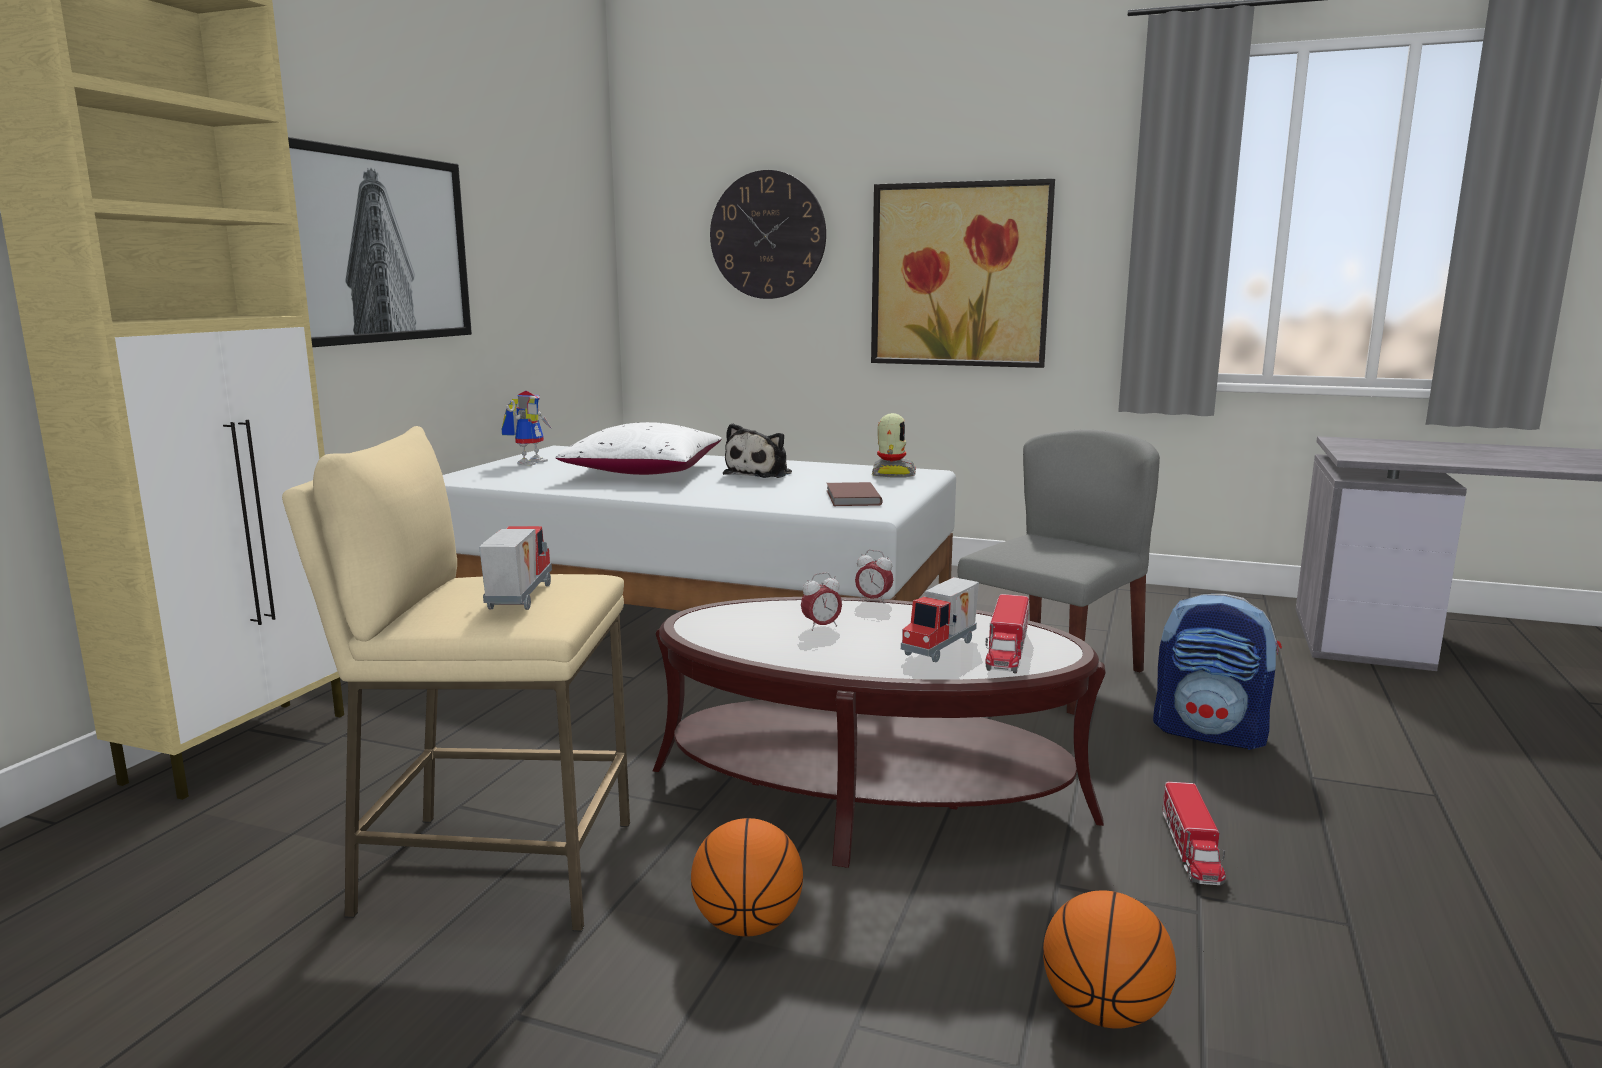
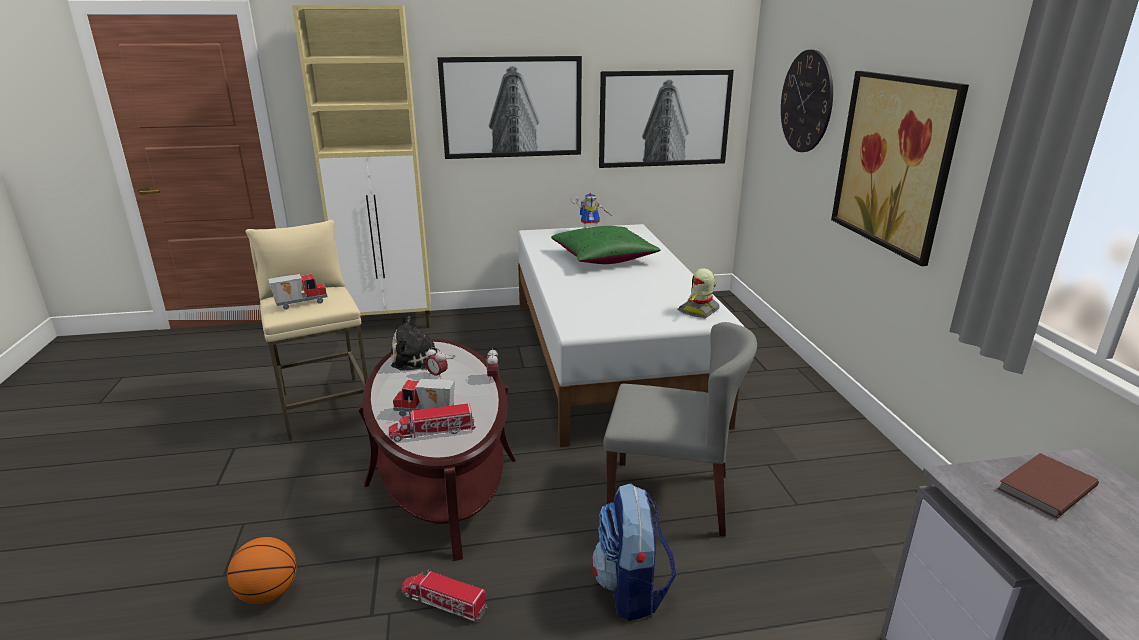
camera: 60 degrees right, 10 degrees up
white pillow [555,422,722,475] -> green pillow [551,226,661,264]
basketball [691,818,803,937] -> none
plush toy [723,423,792,478] -> plush toy moved to [391,316,456,371]
brown book [827,482,882,506] -> brown book moved to [998,453,1099,518]
toy robot [872,413,916,477] -> toy robot turned 150 degrees clockwise [678,268,719,318]
toy truck [1162,782,1226,885] -> toy truck turned 45 degrees clockwise [401,570,488,622]
none -> picture [599,70,734,168]

